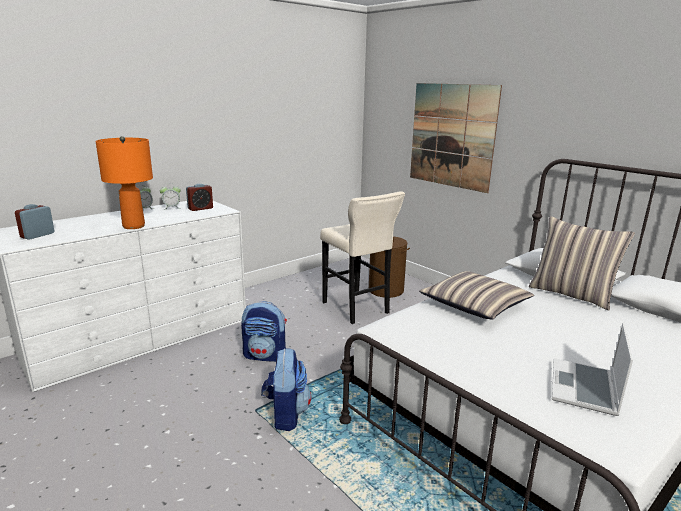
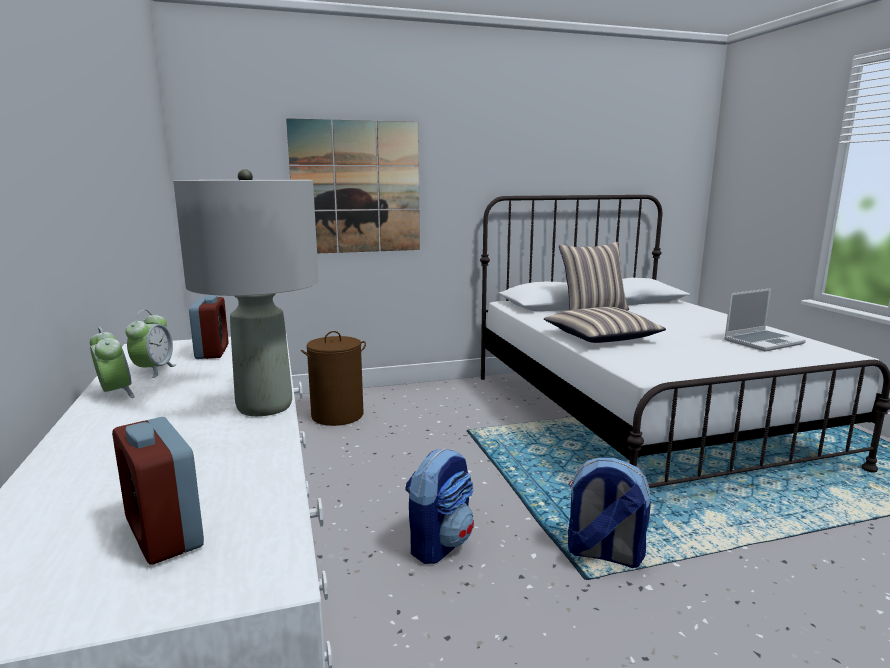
camera: 65 degrees left, 5 degrees down
orange table lamp [96,136,153,229] -> grey table lamp [173,169,319,416]
beige stool [320,191,405,324] -> none
laptop [552,323,633,416] -> laptop turned 75 degrees counterclockwise [724,288,806,352]

